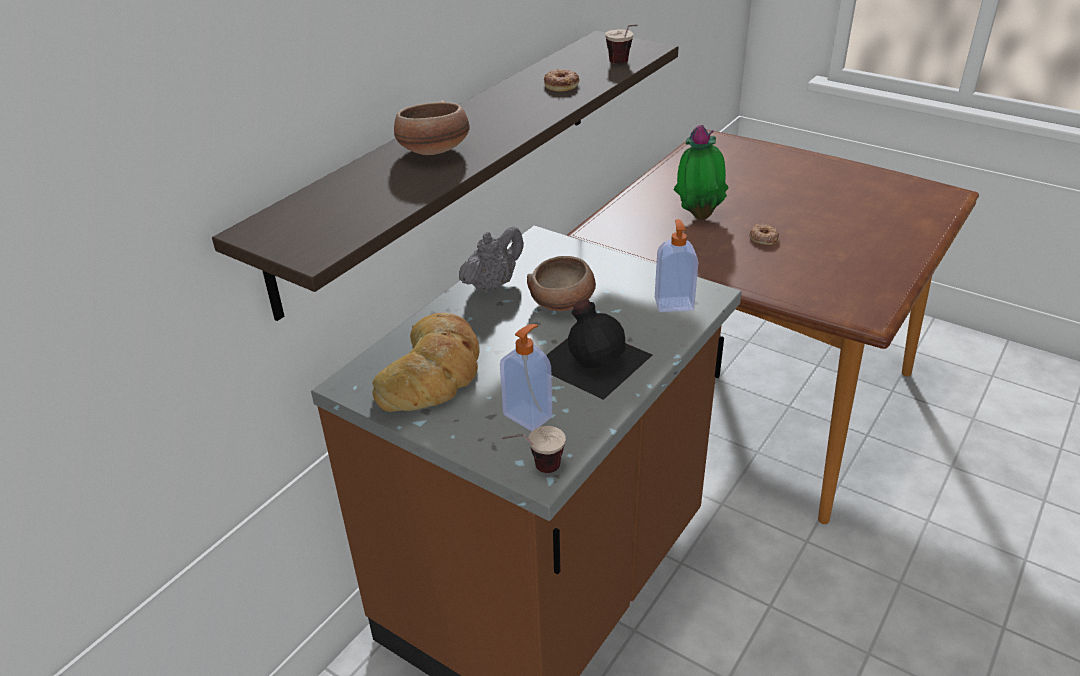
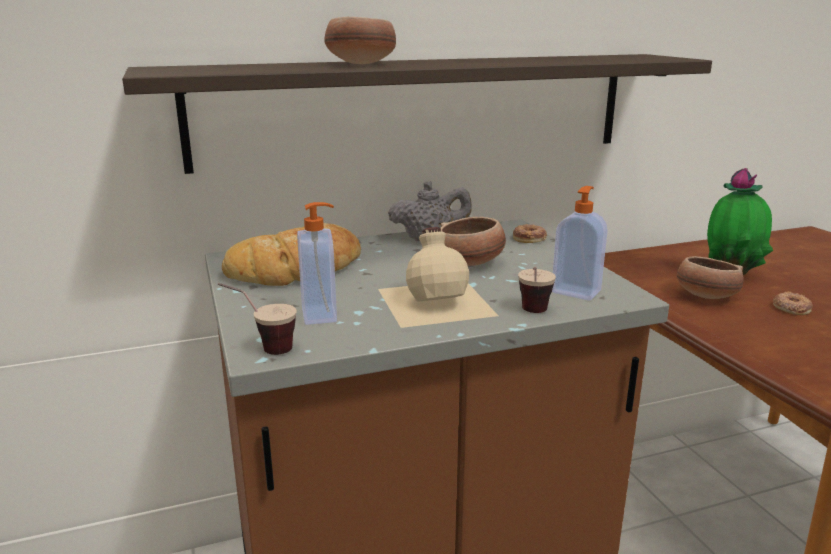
camera: 35 degrees right, 15 degrees down
donut [544,69,580,92] -> donut moved to [513,224,547,243]
black bottle [546,299,652,400] -> beige bottle [378,227,498,328]
cup [605,24,638,64] -> cup moved to [518,267,556,313]
none -> bowl [677,256,744,299]

